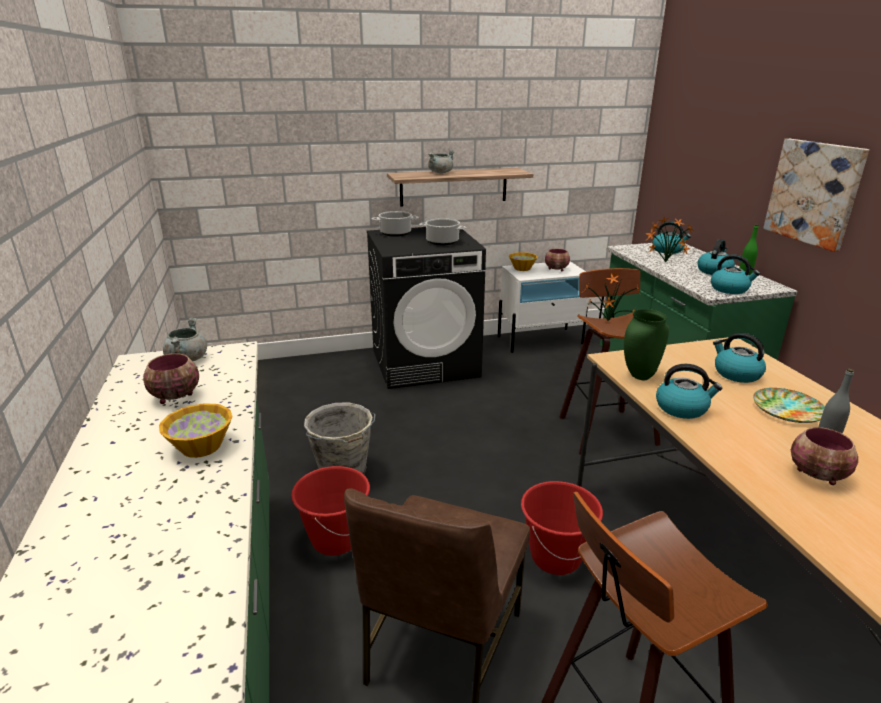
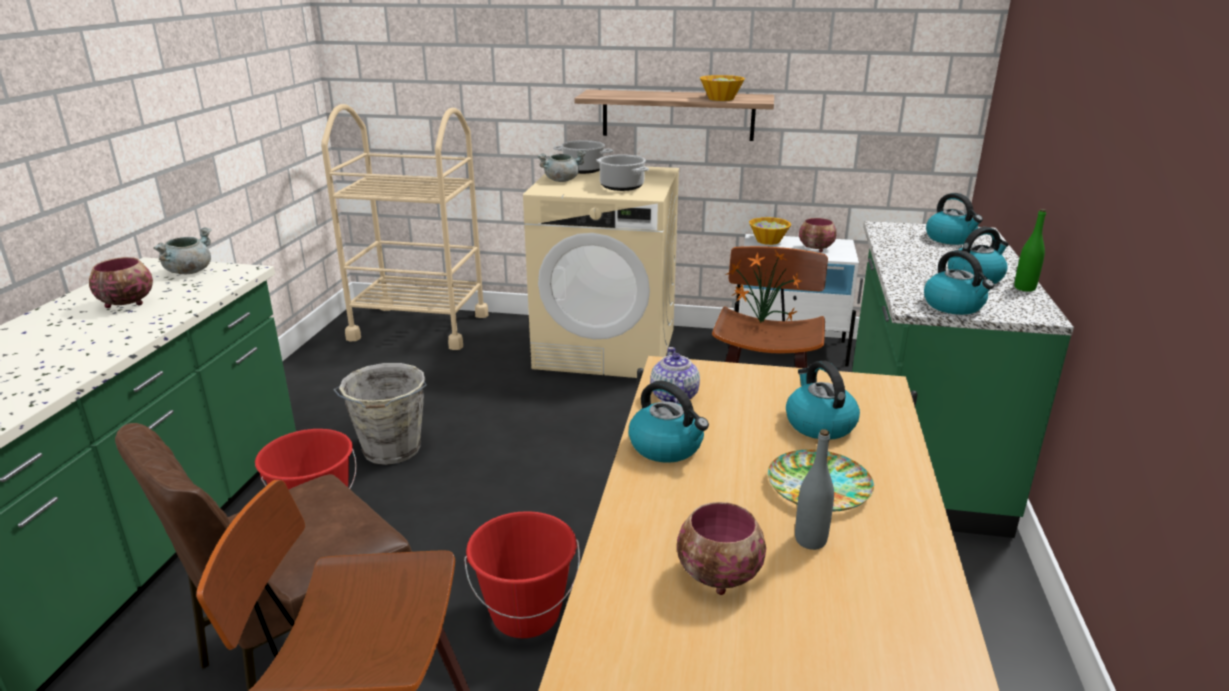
camera: 25 degrees right, 0 degrees up
bowl [159,403,232,458] -> bowl moved to [700,75,745,101]
black washing machine [367,227,486,389] -> beige washing machine [523,167,679,378]
grey cooking pot [428,150,455,173] -> grey cooking pot moved to [538,150,586,182]
green vase [624,309,669,380] -> teapot [650,347,700,404]
potted plant [646,217,695,263] -> none
picture [763,139,869,252] -> none
none -> beige cart [321,104,489,350]

